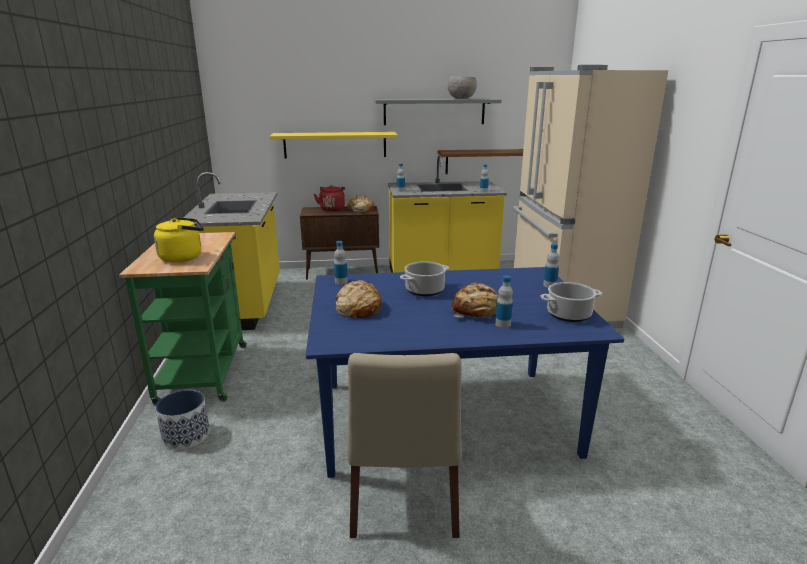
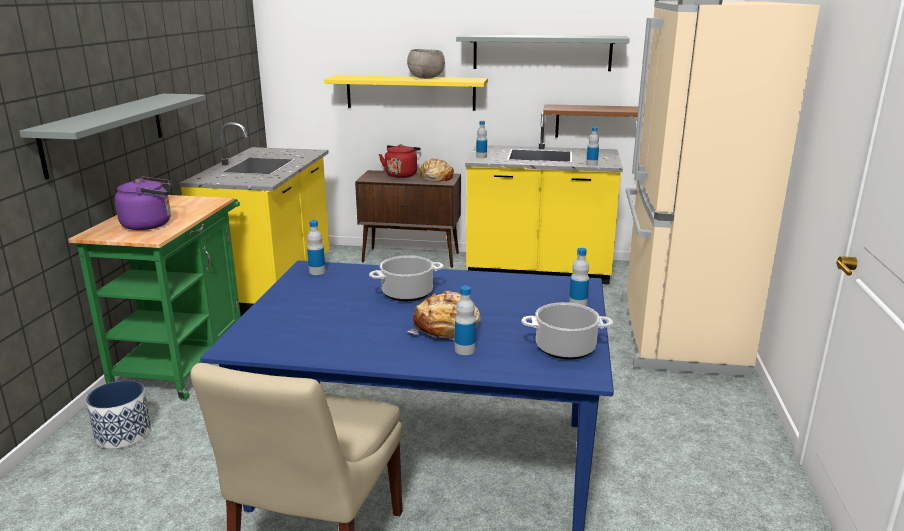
camera: 15 degrees right, 0 degrees up
yellow kettle [154,217,204,262] -> purple kettle [115,176,172,230]
bread [336,280,381,318] -> none
grey bowl [448,76,477,99] -> grey bowl moved to [407,49,445,79]
none -> grey shelf [19,94,206,179]

